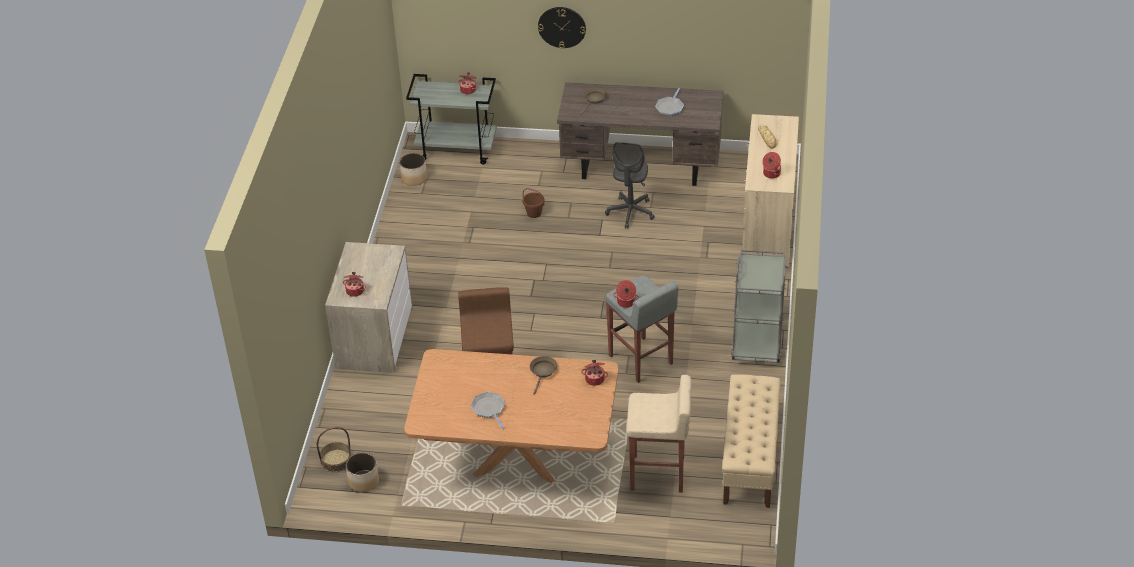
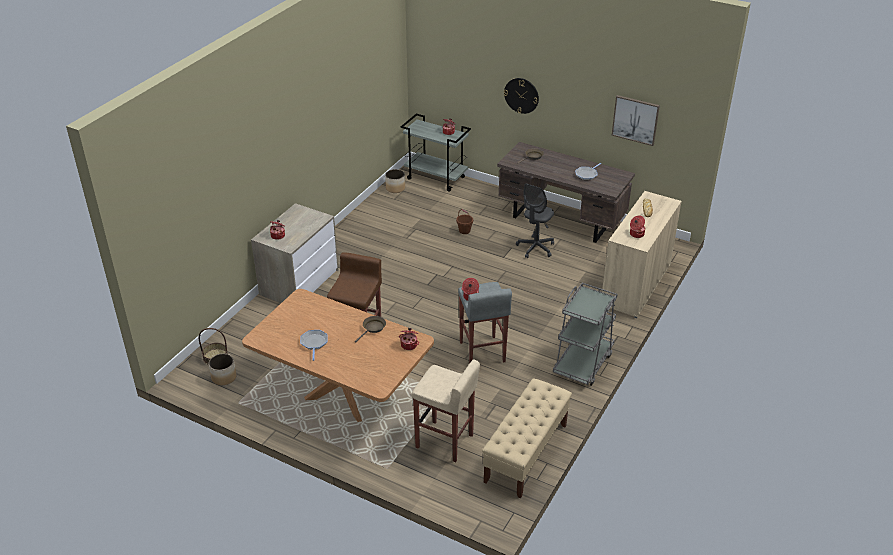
camera: 20 degrees right, 5 degrees down
none -> picture [612,95,660,146]

